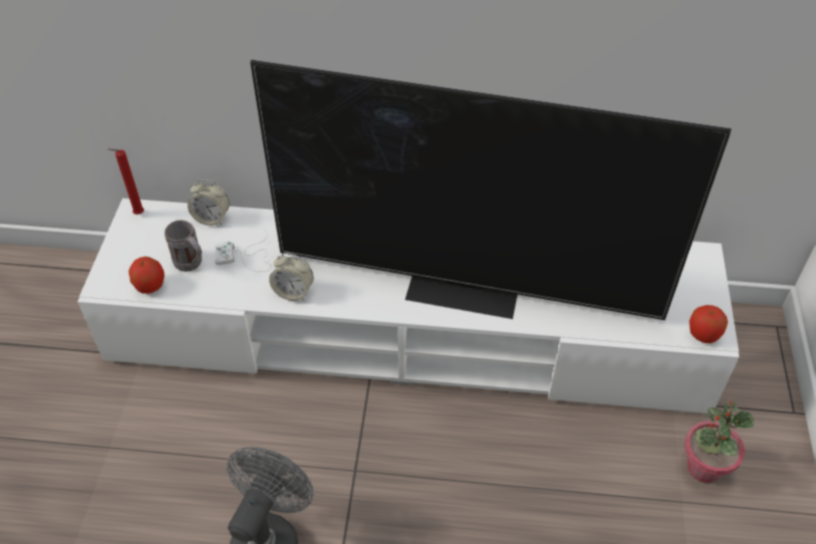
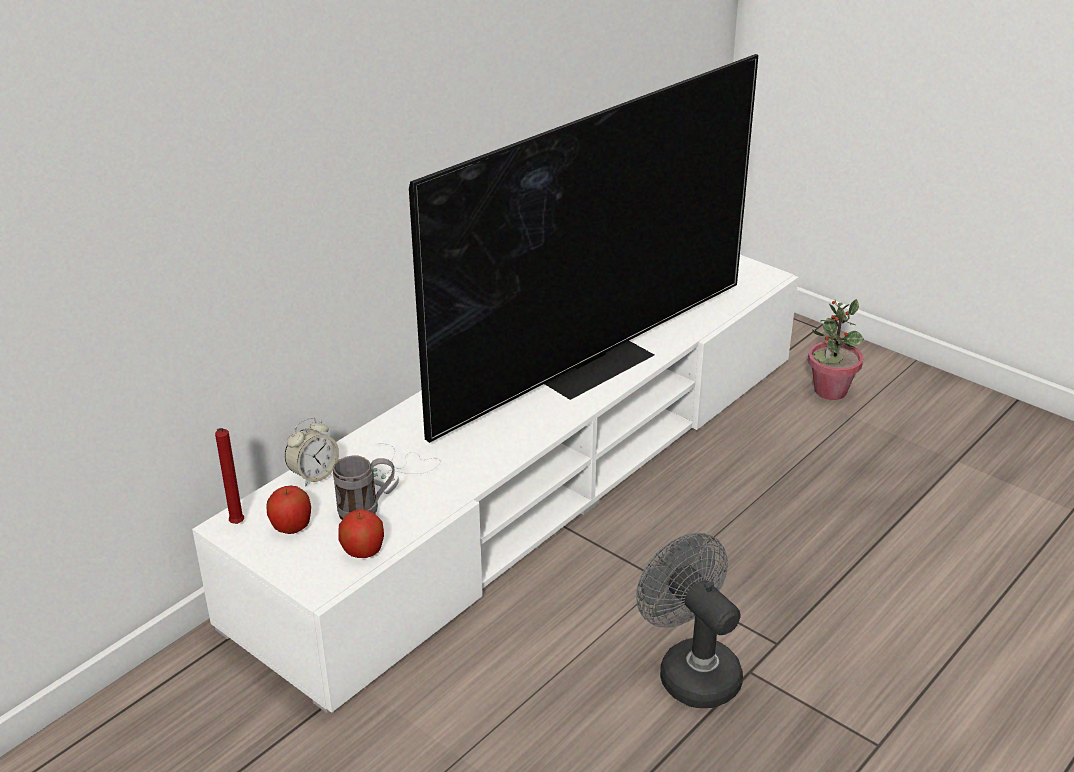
camera: 55 degrees left, 15 degrees down
alarm clock [269,253,314,301] -> none
apple [689,305,728,343] -> apple moved to [266,486,311,534]

